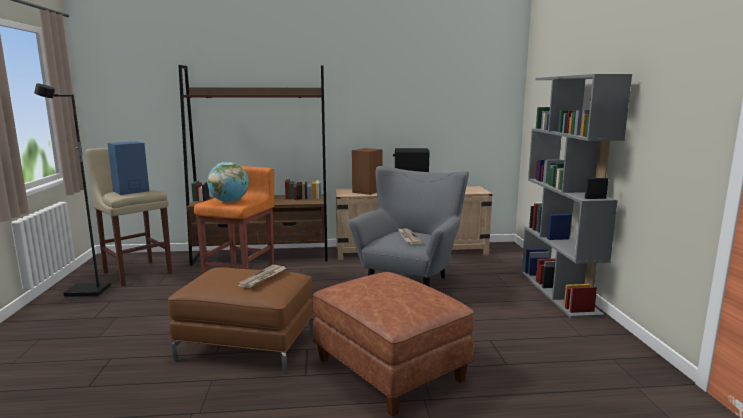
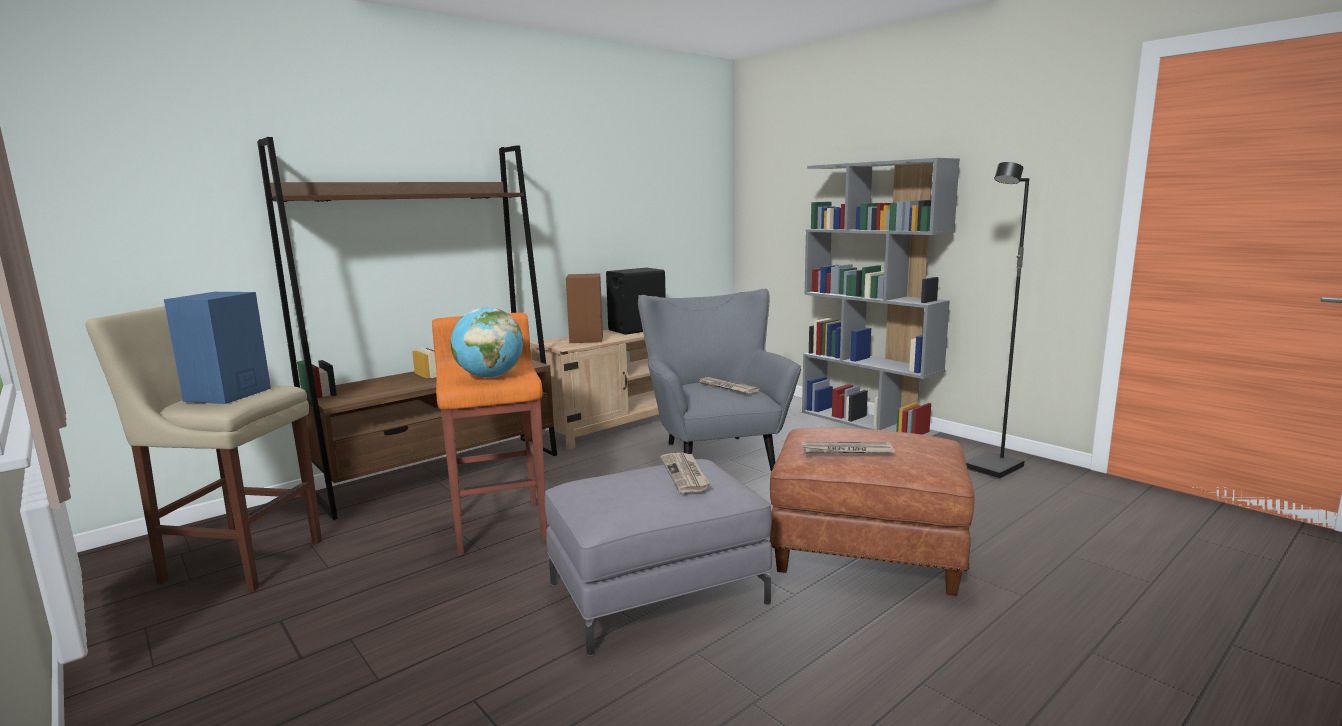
camera: 35 degrees left, 0 degrees up
black floor lamp [34,83,111,297] -> black floor lamp moved to [966,162,1029,479]
brown ottoman [168,267,314,374] -> grey ottoman [545,459,772,656]
none -> newspaper [802,442,895,454]

